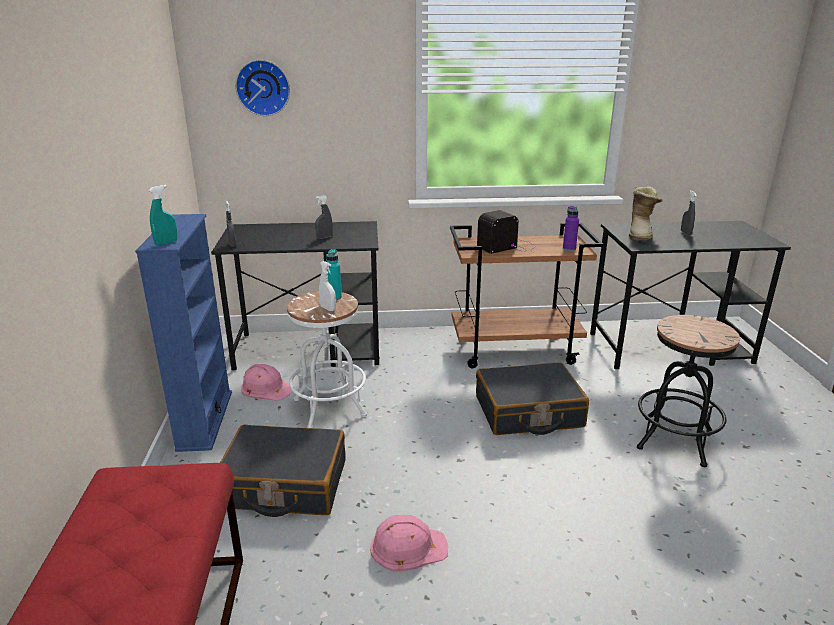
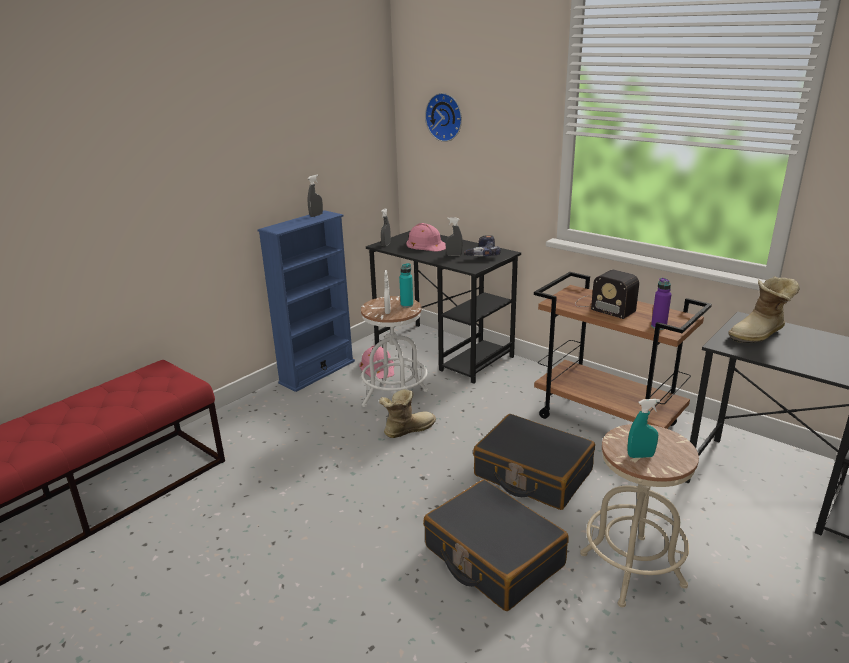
camera: 45 degrees right, 0 degrees up
turquoise spray bottle [149,185,178,246] -> turquoise spray bottle moved to [627,399,660,458]
black suitcase [220,425,346,517] -> black suitcase moved to [423,479,569,611]
pink hard hat [370,515,448,572] -> pink hard hat moved to [406,223,446,251]
radio [477,210,535,254] -> radio turned 150 degrees counterclockwise [575,270,639,319]
black stool [637,315,740,467] -> beige stool [580,424,699,607]
grey spray bottle [681,191,697,235] -> grey spray bottle moved to [308,175,323,217]
none -> boot [379,389,436,438]
none -> power drill [464,235,501,257]

